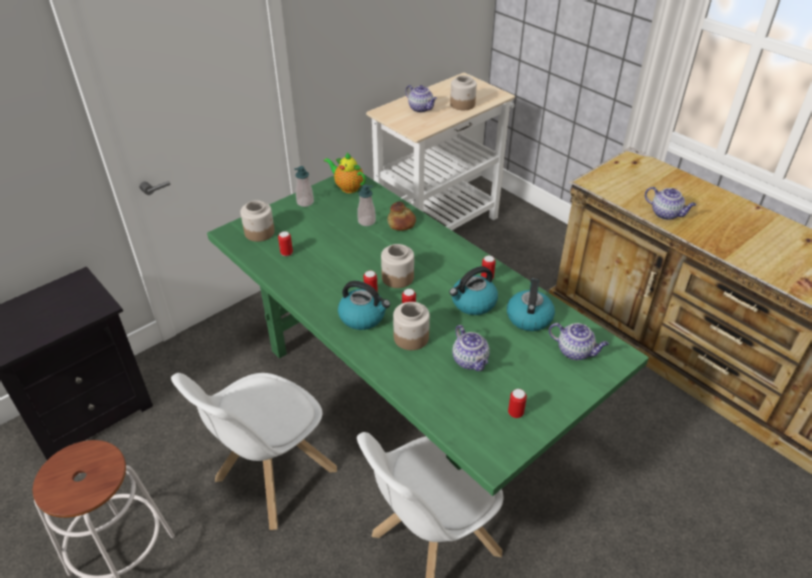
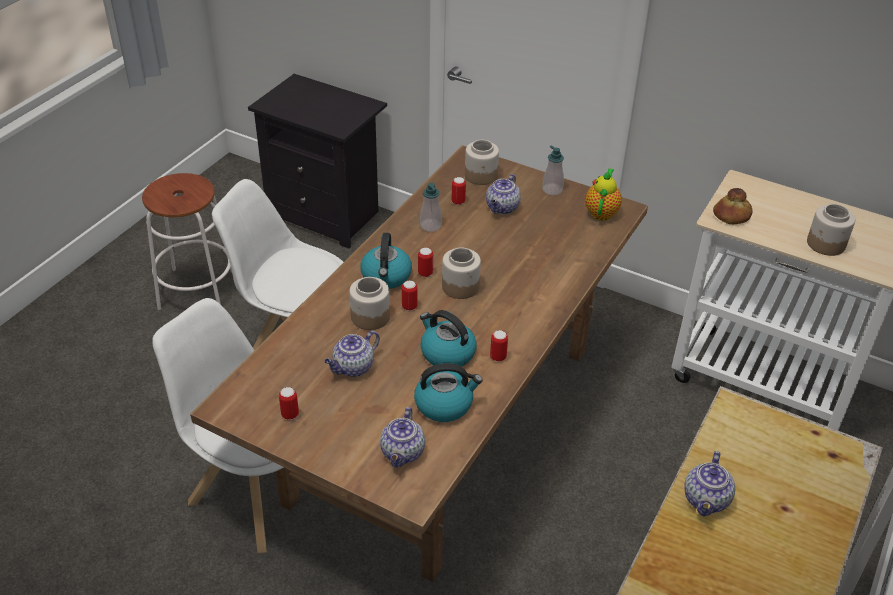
camera: 70 degrees right, 0 degrees up
green dining table [207,174,649,496] -> brown dining table [190,145,648,582]
soap dispenser [357,185,376,226] -> soap dispenser moved to [420,183,442,232]
bread [387,202,416,231] -> bread moved to [713,188,753,224]
teapot [405,85,437,113] -> teapot moved to [486,174,521,214]

